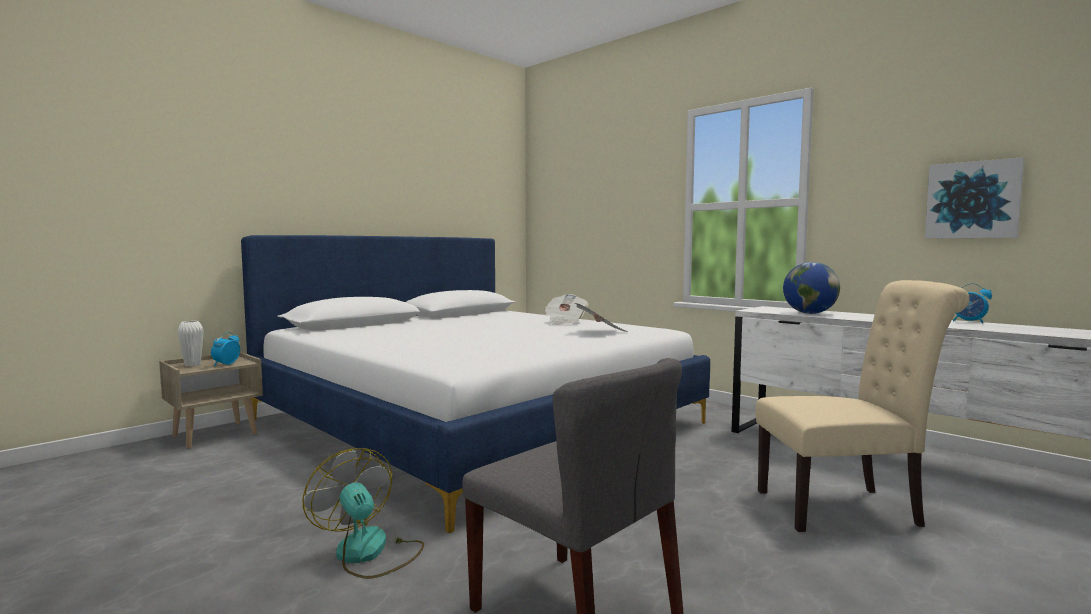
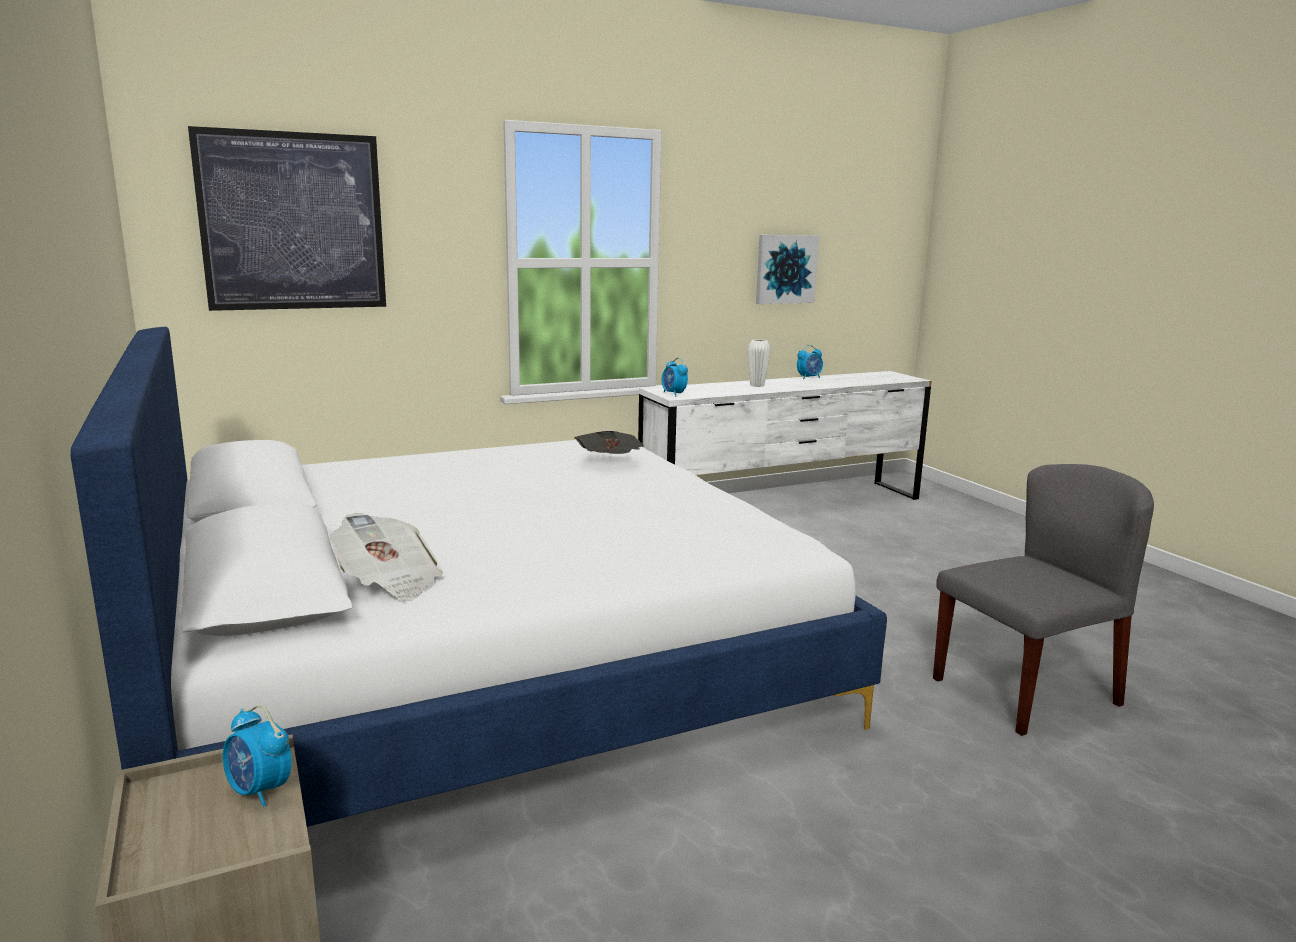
camera: 70 degrees left, 10 degrees up
white vase [177,321,204,367] -> white vase moved to [747,339,771,387]
fan [302,449,424,579] -> none
newspaper [544,294,589,325] -> newspaper moved to [329,513,443,601]
beige chair [755,280,970,532] -> none
globe [783,262,840,314] -> none
none -> picture [188,126,386,311]
none -> alarm clock [662,357,688,396]

